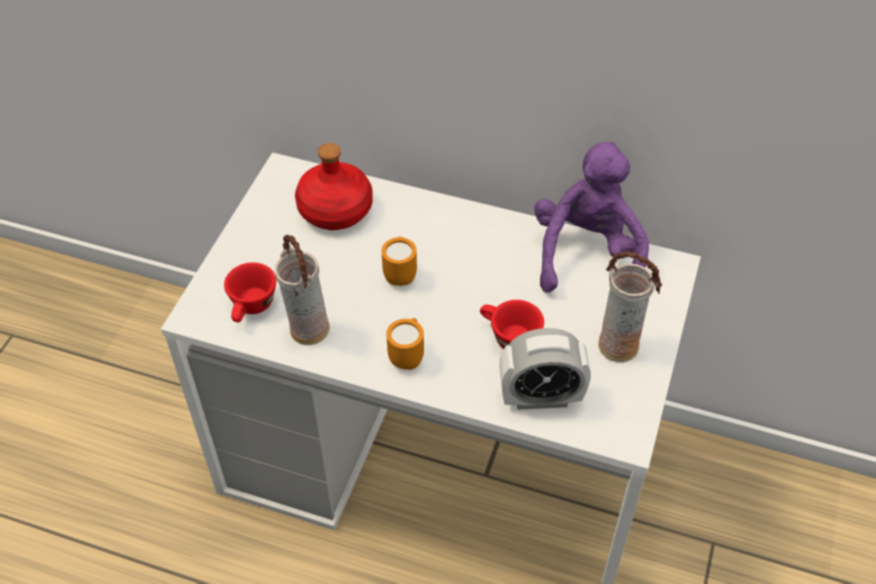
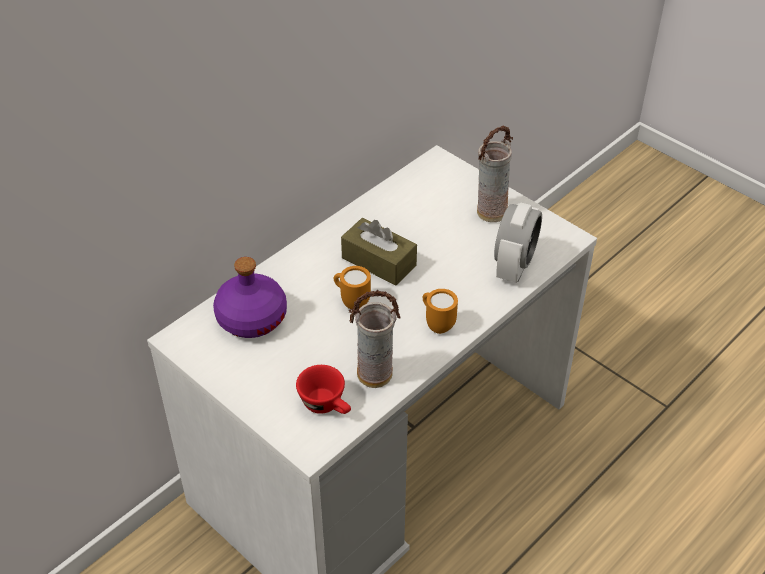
camera: 65 degrees left, 5 degrees down
red bottle [295,143,373,230] -> purple bottle [213,257,287,338]
red cup [480,300,544,349] -> none
purple plush toy [534,142,649,293] -> none
none -> brown tissue box [341,218,417,286]

